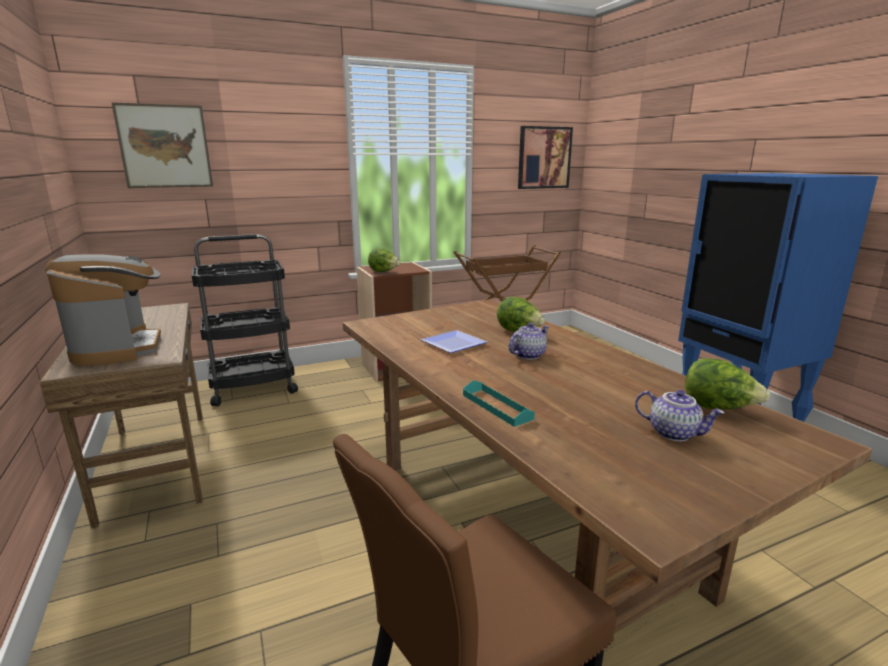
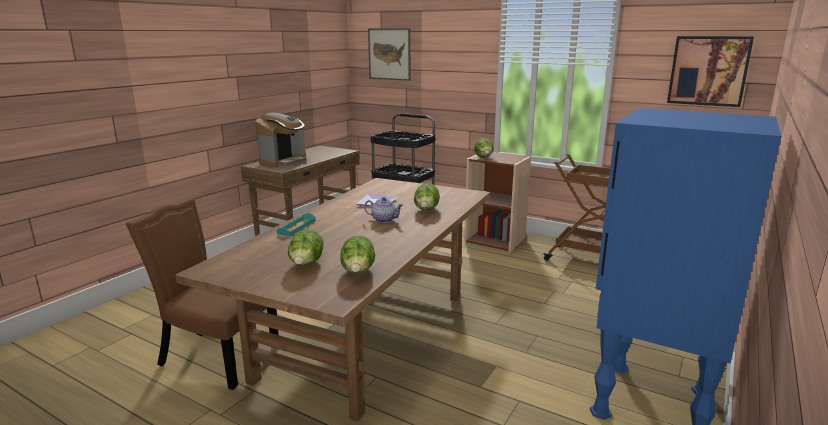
camera: 55 degrees right, 0 degrees up
teapot [635,390,725,441] -> lettuce [288,229,324,265]

